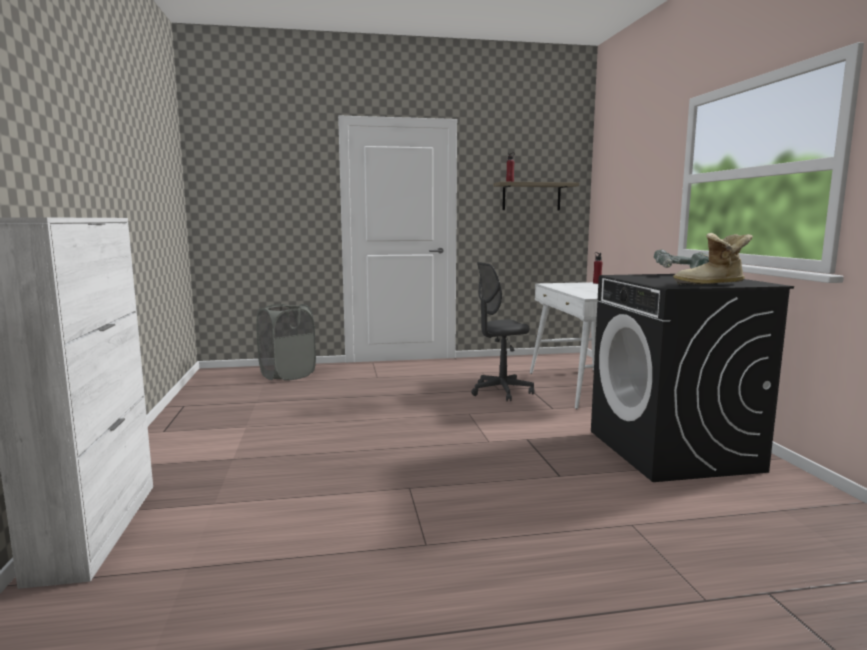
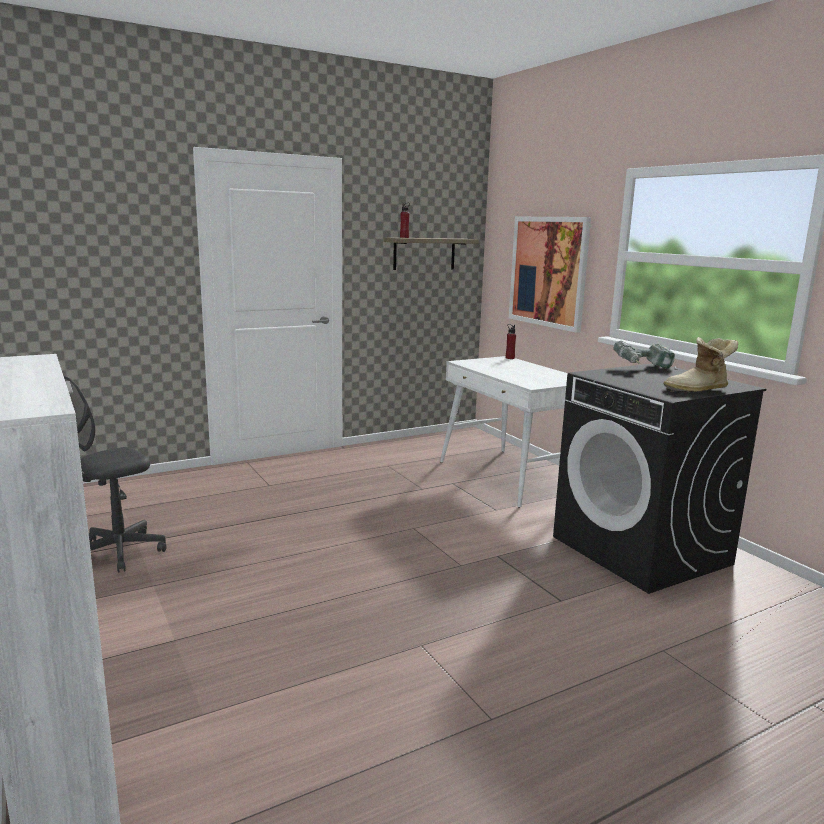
camera: 20 degrees left, 5 degrees up
grey laundry basket [256,304,316,381] -> none
grey office chair [471,262,534,401] -> grey office chair moved to [63,374,167,573]
none -> picture [509,217,591,333]

